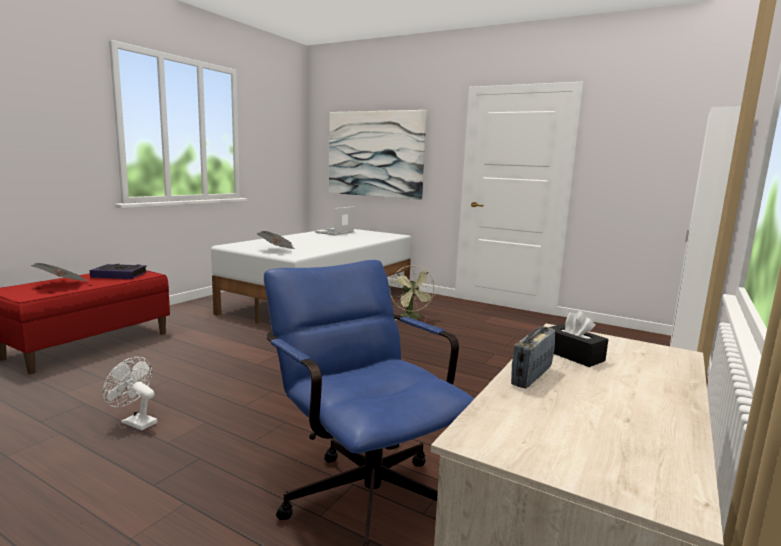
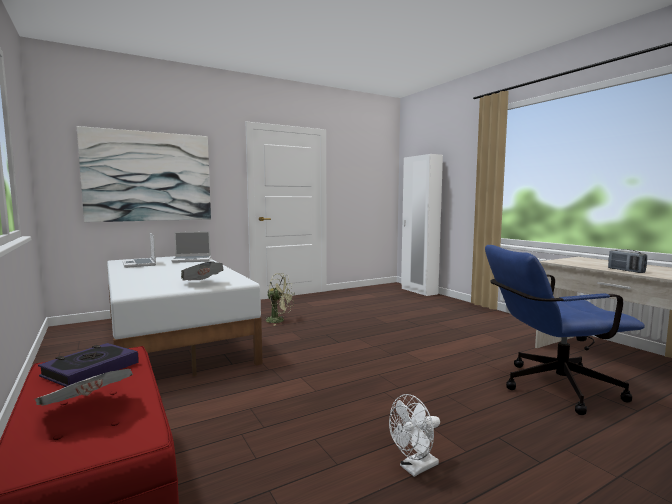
camera: 60 degrees left, 5 degrees down
black tissue box [549,311,608,367] -> none
none -> laptop [172,231,211,263]

